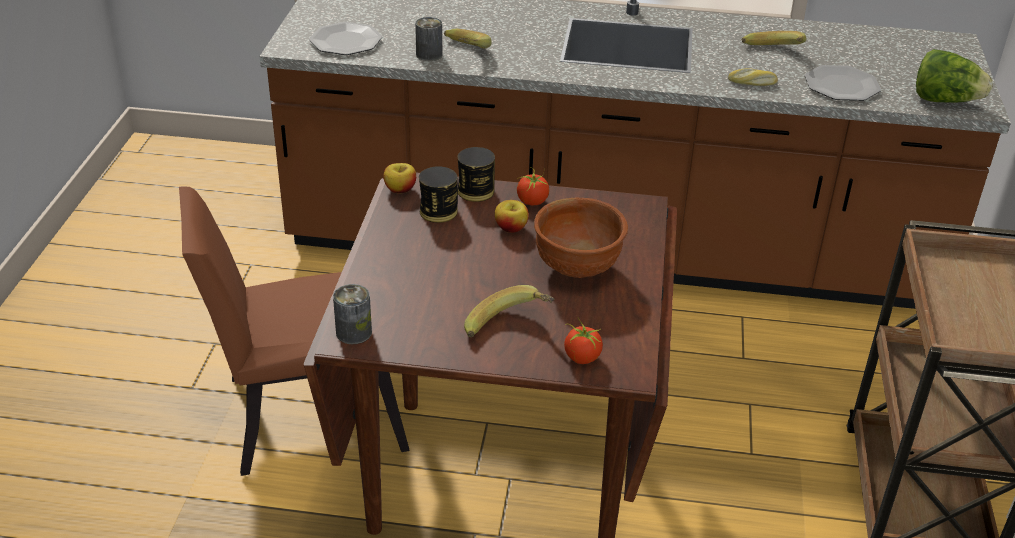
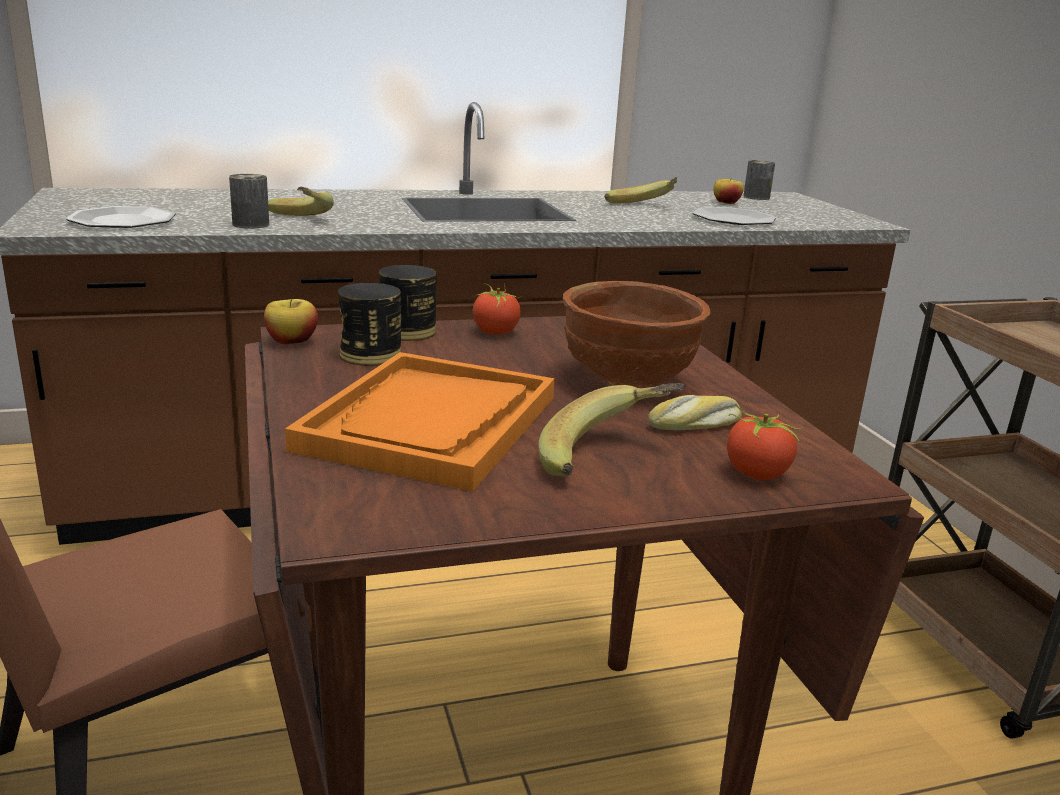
camera: 25 degrees left, 15 degrees down
can [333,284,372,344] -> can moved to [743,160,775,200]
apple [495,200,529,233] -> apple moved to [713,179,744,204]
bread [728,68,778,86] -> bread moved to [648,395,742,431]
lettuce [916,49,993,103] -> none
none -> orange tray [285,352,555,491]

